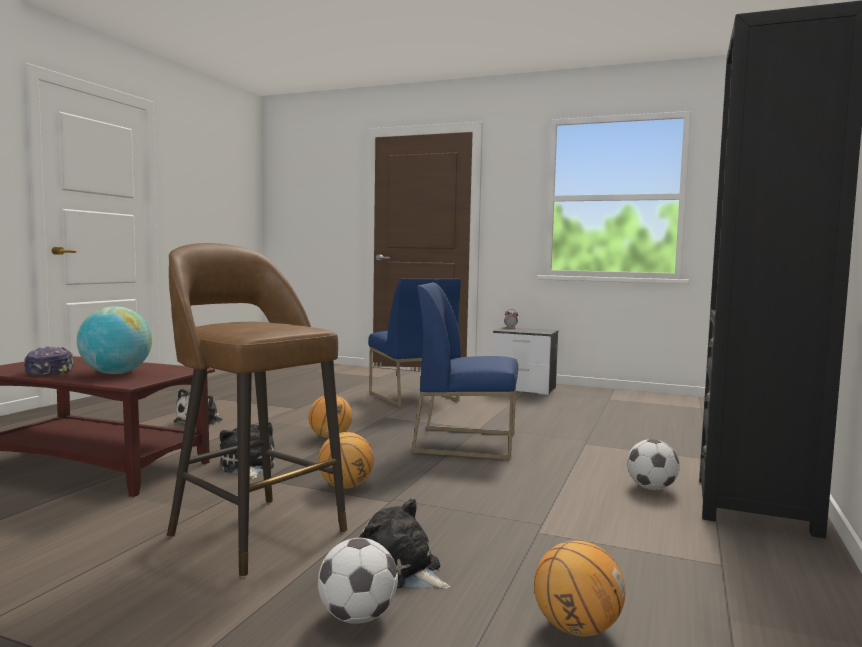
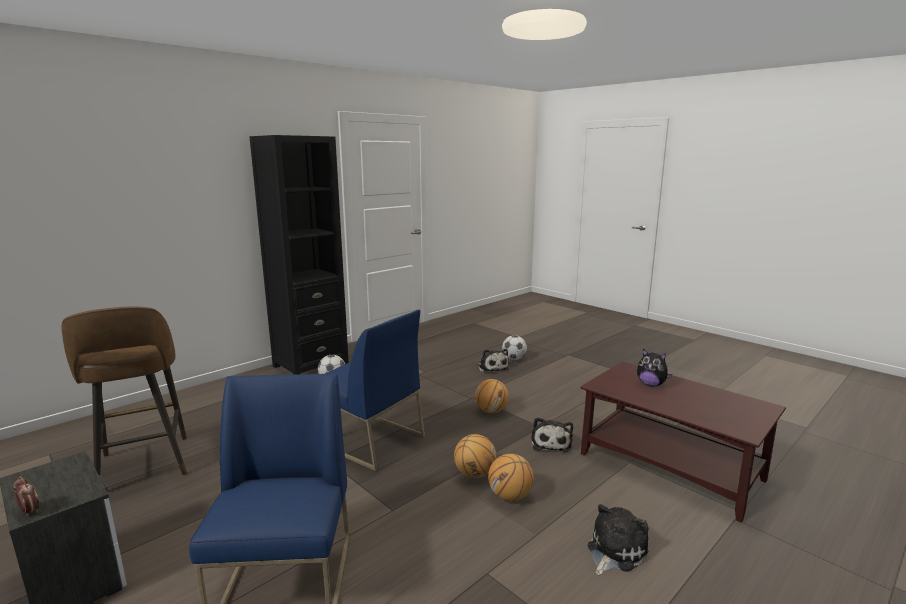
camera: 155 degrees left, 10 degrees up
cap [24,346,75,376] -> none
globe [77,307,152,374] -> plush toy [637,349,672,387]
brown stool [167,243,347,577] -> brown stool moved to [61,307,187,475]
basketball [534,540,625,637] -> basketball moved to [488,454,534,501]

